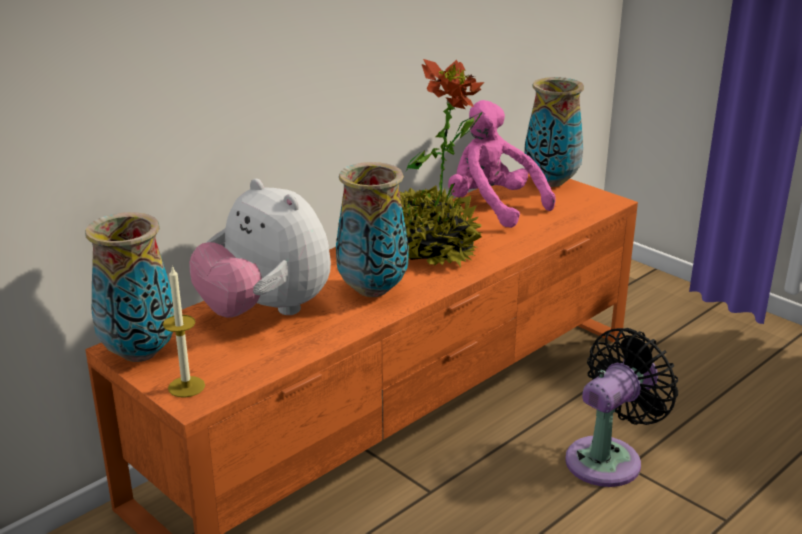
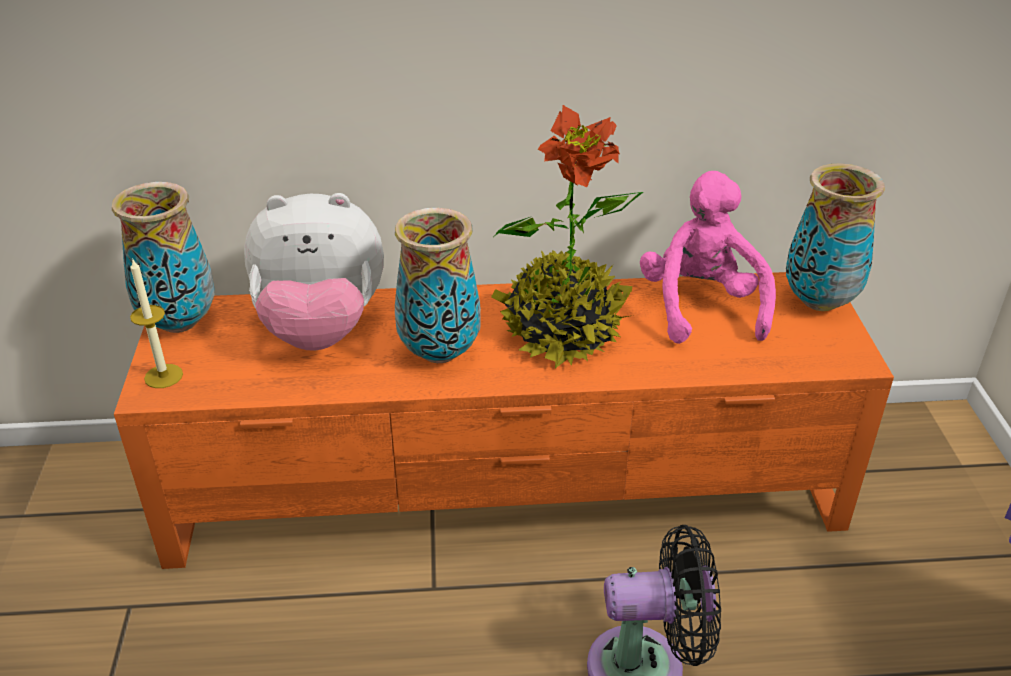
camera: 40 degrees right, 10 degrees up
plush toy [189,179,331,318] -> plush toy turned 90 degrees counterclockwise [244,193,384,351]

